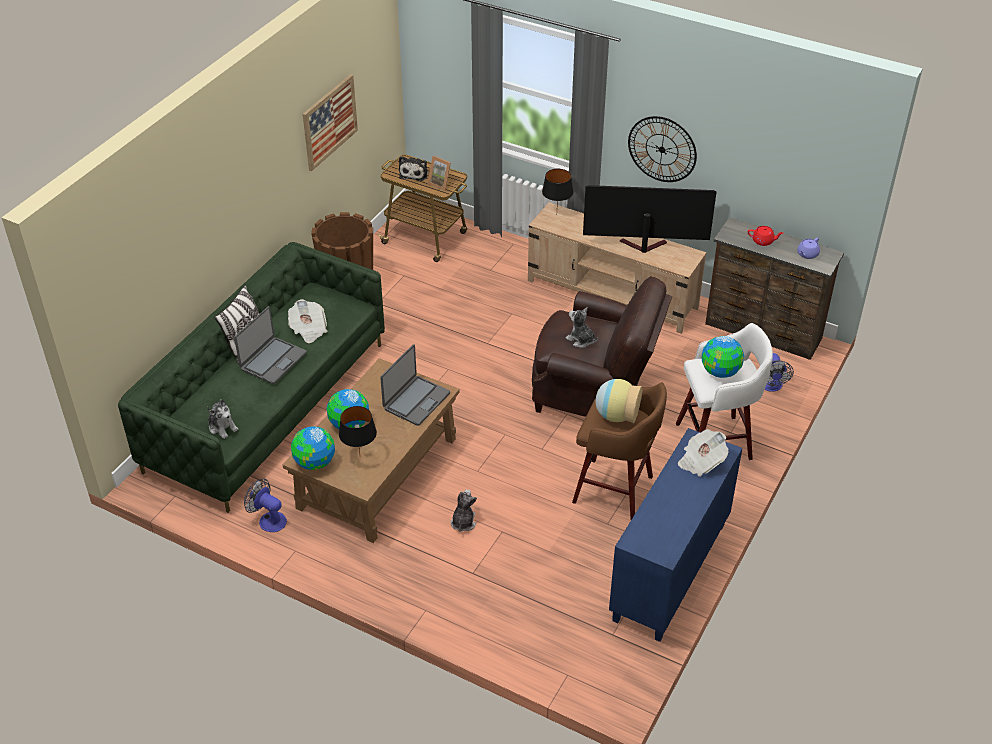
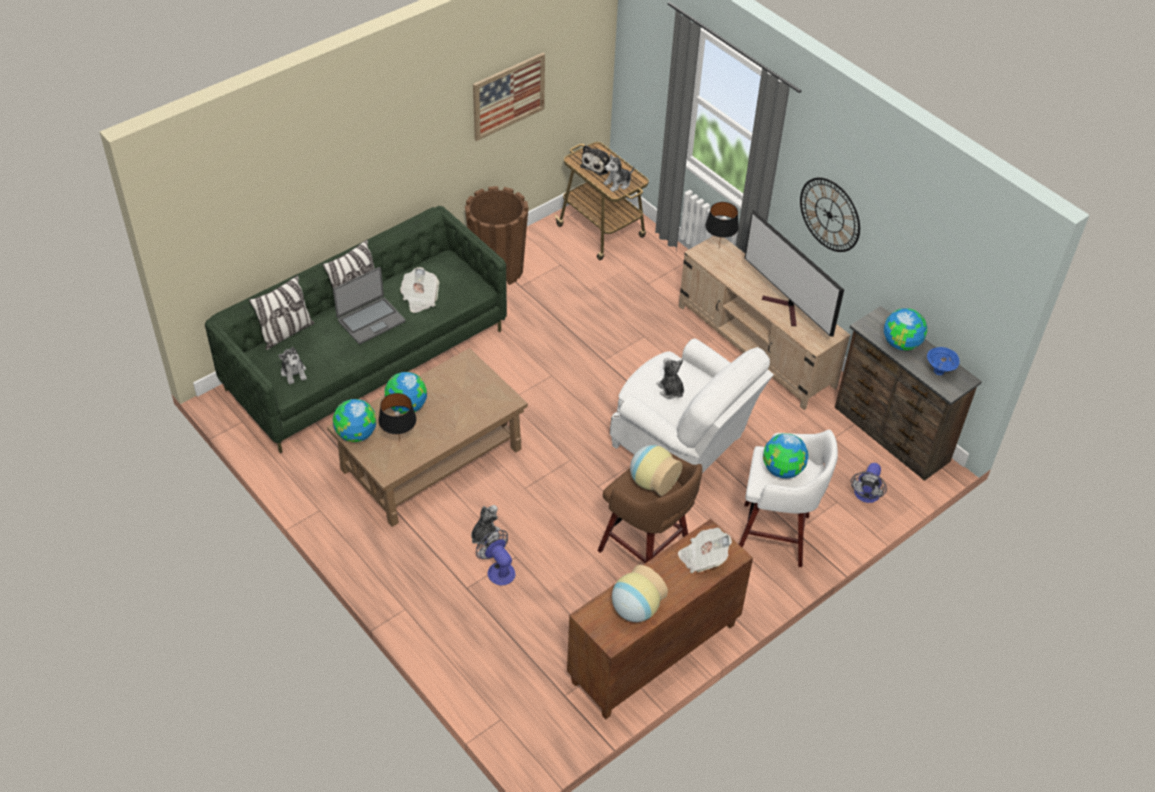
camera: 20 degrees right, 5 degrees up
fan [244,479,287,532] -> fan moved to [476,530,515,586]
laptop [380,344,450,426] -> none
picture frame [428,156,451,191] -> plush toy [603,154,634,192]
brown armchair [532,276,672,417] -> white armchair [610,339,774,473]
television [583,185,717,253] -> television turned 150 degrees counterclockwise [745,210,844,337]
blue cabinet [609,428,742,642] -> brown cabinet [567,519,753,719]
red teapot [748,226,783,246] -> globe [884,308,927,350]
purple teapot [797,238,820,259] -> blue bowl [927,347,960,375]
none -> pillow [249,275,315,350]
none -> vase [612,565,668,622]

